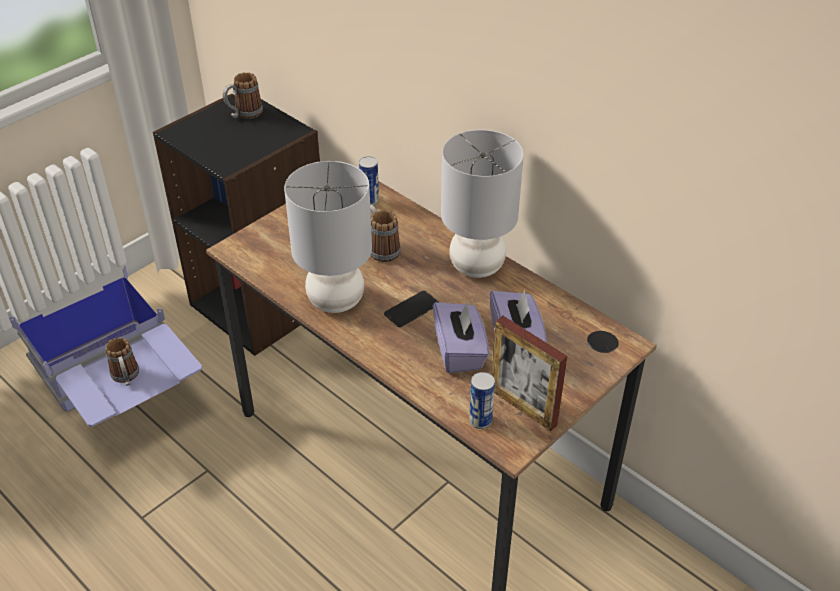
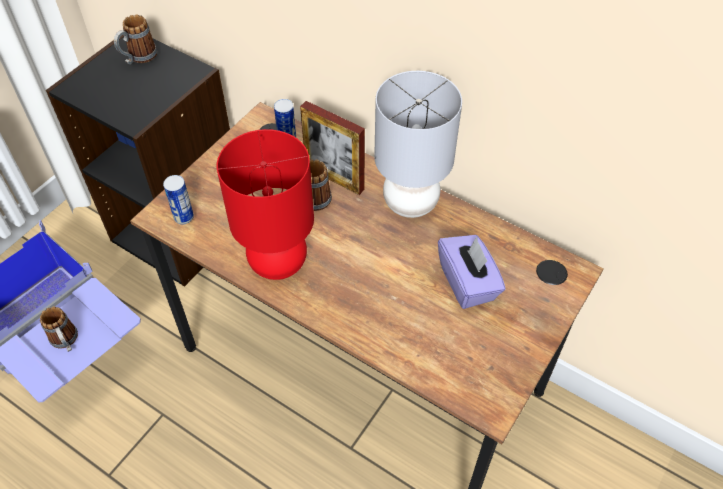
camera: 10 degrees left, 10 degrees up
grey table lamp [284,161,372,313] -> red table lamp [217,129,314,280]
phone [384,291,439,327] -> none
purple tissue box [433,302,489,373] -> none
can [469,372,495,429] -> can moved to [163,175,194,224]
picture frame [492,315,567,431] -> picture frame moved to [300,101,365,195]

